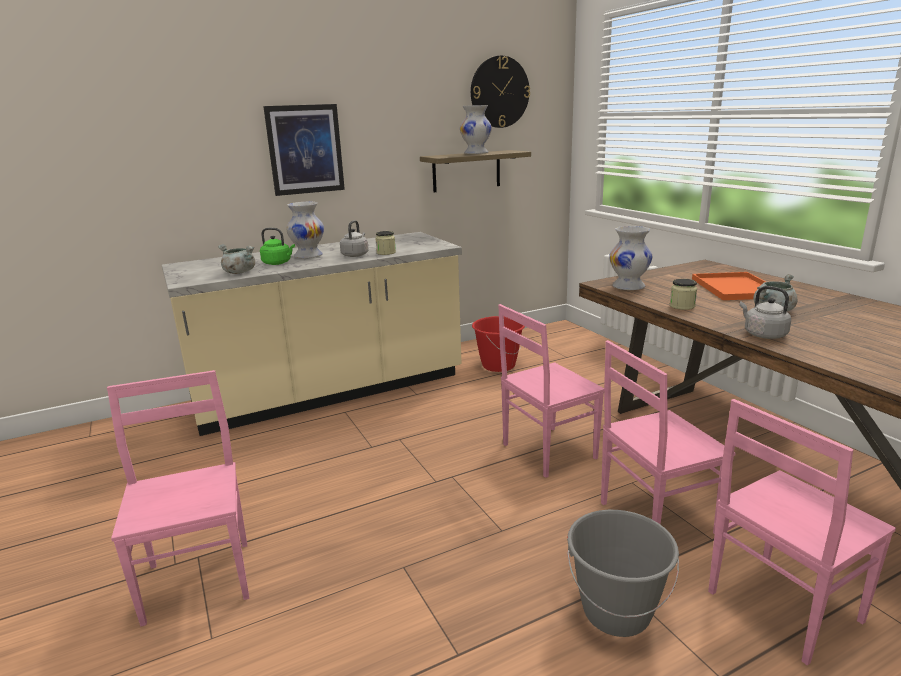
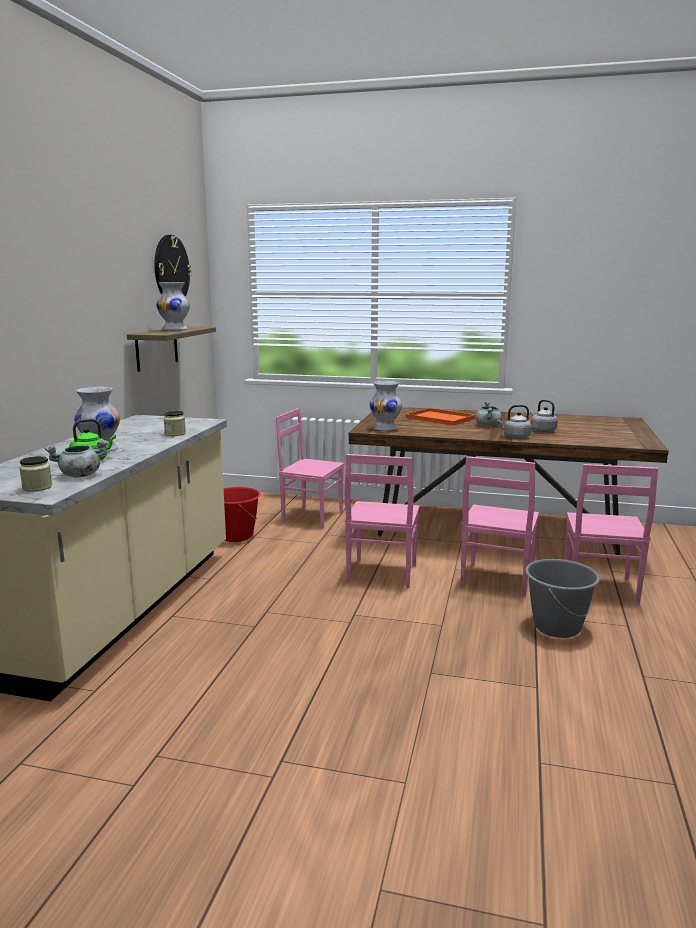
camera: 50 degrees left, 5 degrees down
pink chair [107,370,249,626] -> pink chair moved to [276,408,344,529]
picture [263,104,345,196] -> none
grey kettle [340,220,369,257] -> grey kettle moved to [530,400,558,432]
jar [670,279,697,310] -> jar moved to [19,456,52,492]

